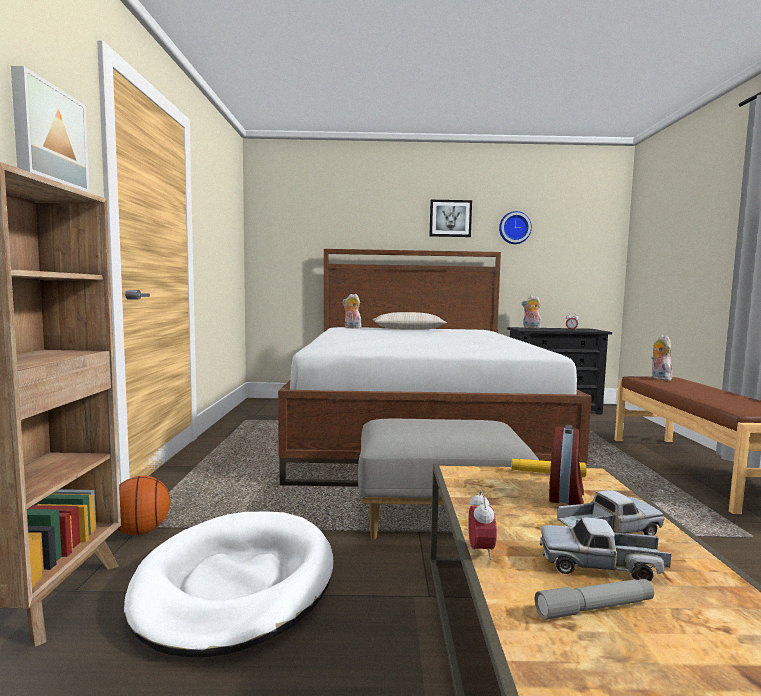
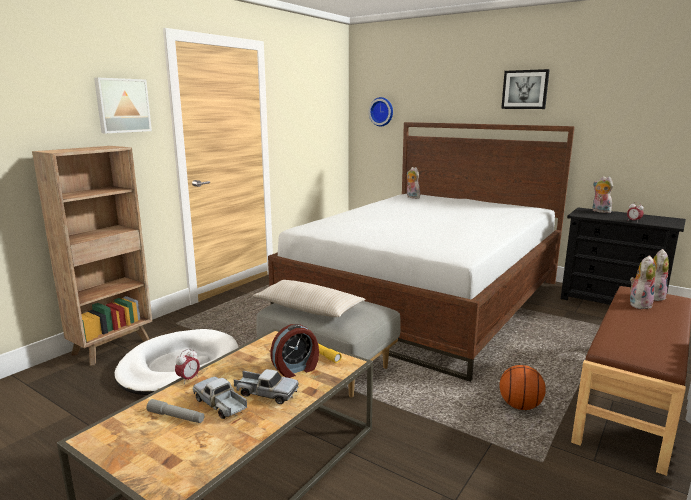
camera: 35 degrees right, 10 degrees up
basketball [117,476,170,535] -> basketball moved to [499,365,546,410]
beige pillow [373,312,447,330] -> beige pillow moved to [253,280,366,317]
wall clock [499,211,532,244] -> wall clock moved to [369,97,393,127]
none -> plush toy [630,255,656,309]

